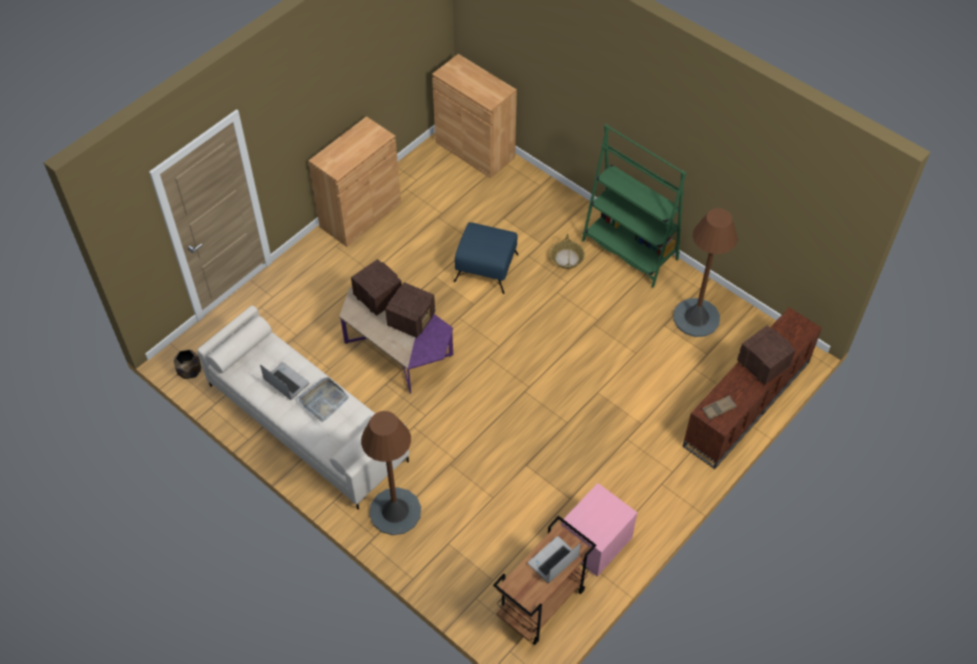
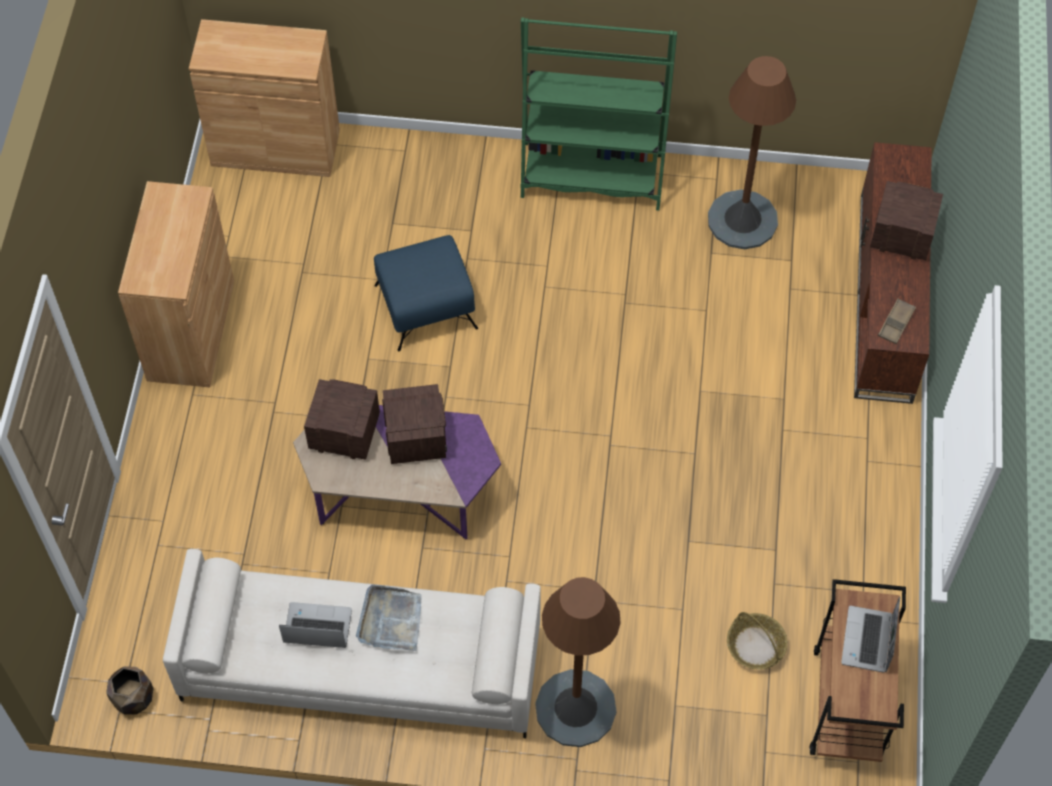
camera: 35 degrees left, 5 degrees up
basket [550,234,585,269] -> basket moved to [727,612,788,670]
pink nightstand [561,483,638,577] -> none

